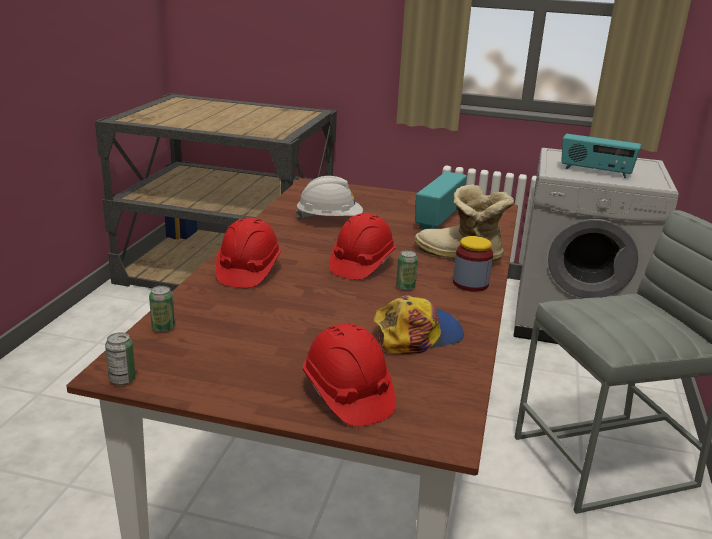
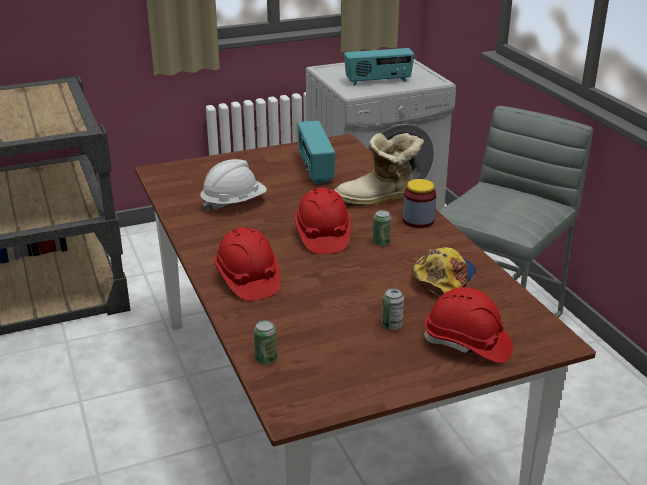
camera: 35 degrees left, 5 degrees up
can [105,332,136,385] -> can moved to [382,288,404,330]

